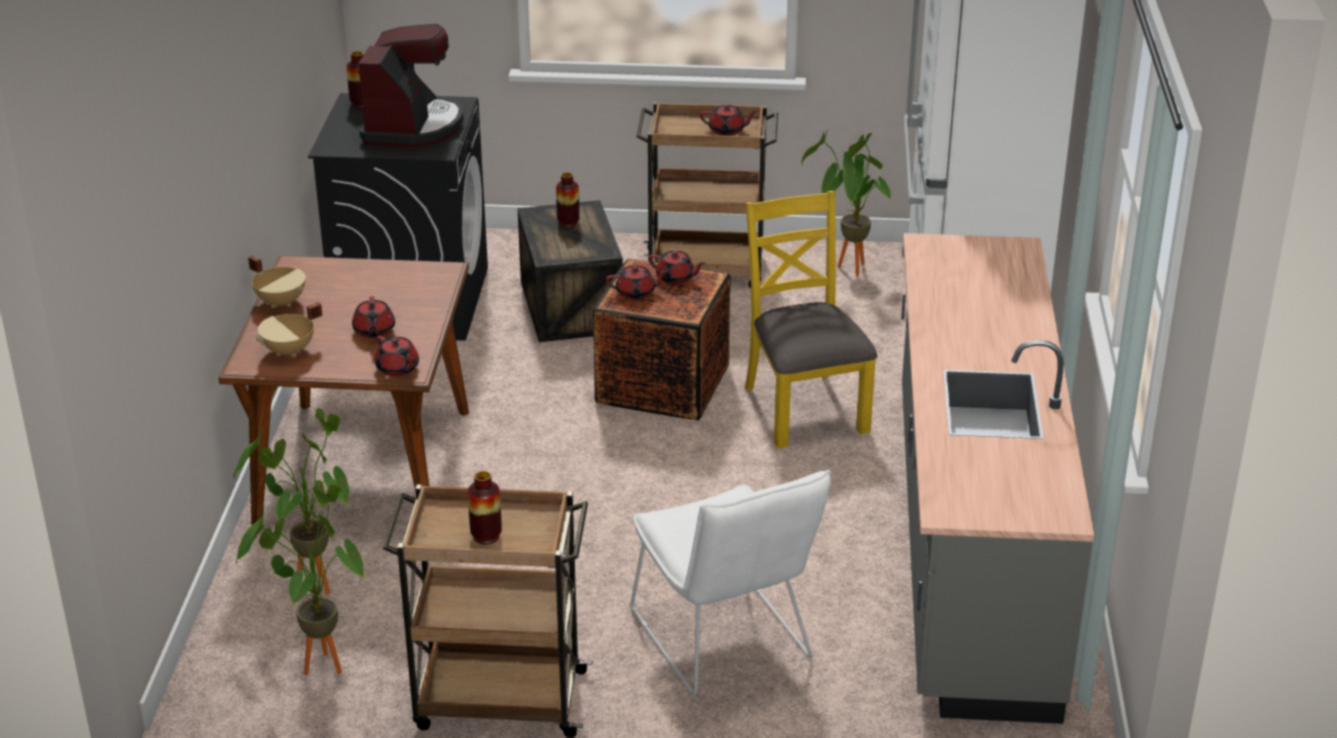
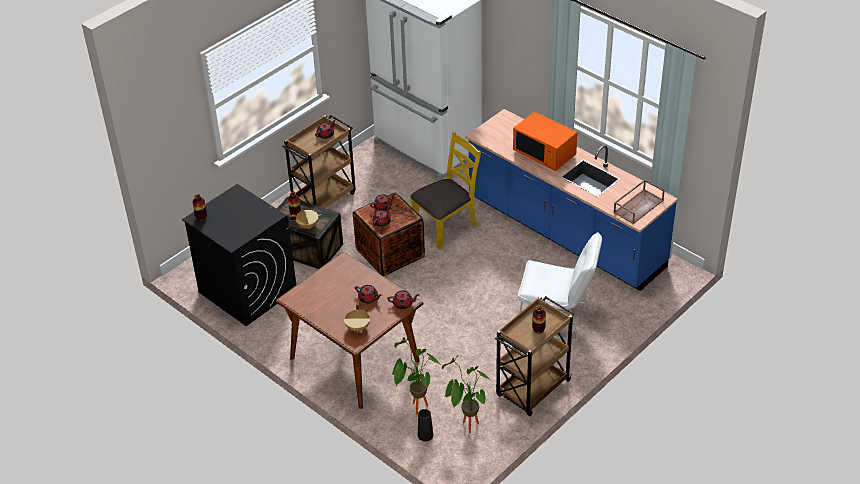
camera: 50 degrees left, 10 degrees up
beige cooking pot [248,256,306,308] -> beige cooking pot moved to [290,210,321,229]
coffee machine [358,24,463,147] -> none
yellow chair [745,191,877,449] -> yellow chair turned 120 degrees clockwise [411,132,481,249]
potted plant [801,130,891,276] -> none
grey counter [901,233,1094,724] -> blue counter [465,109,678,291]
none -> black vase [418,409,433,442]
none -> orange microwave [513,111,578,171]
none -> brown tray [613,179,665,224]

